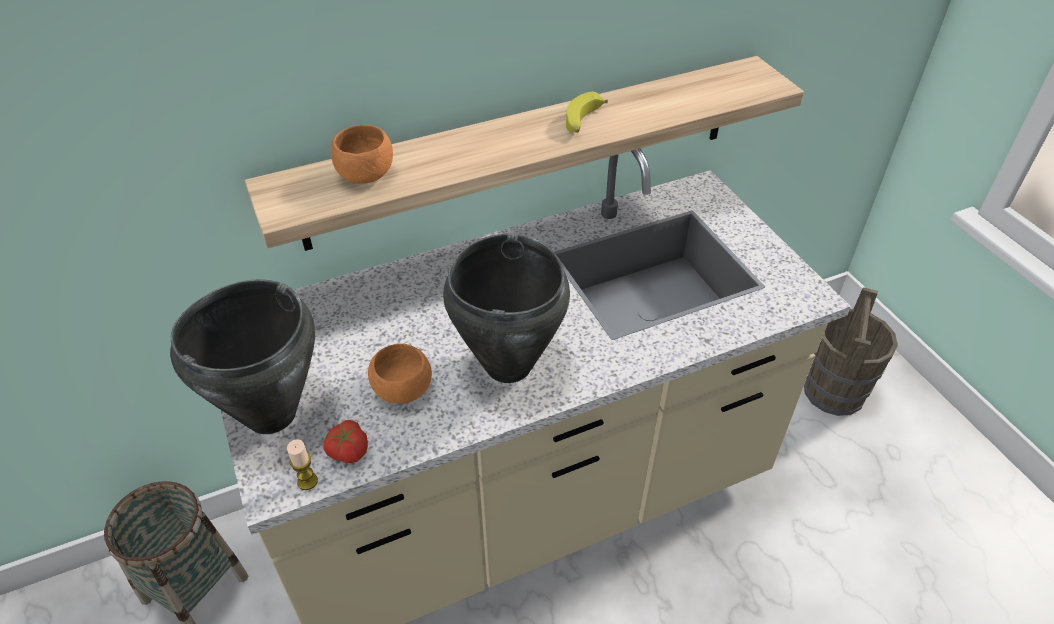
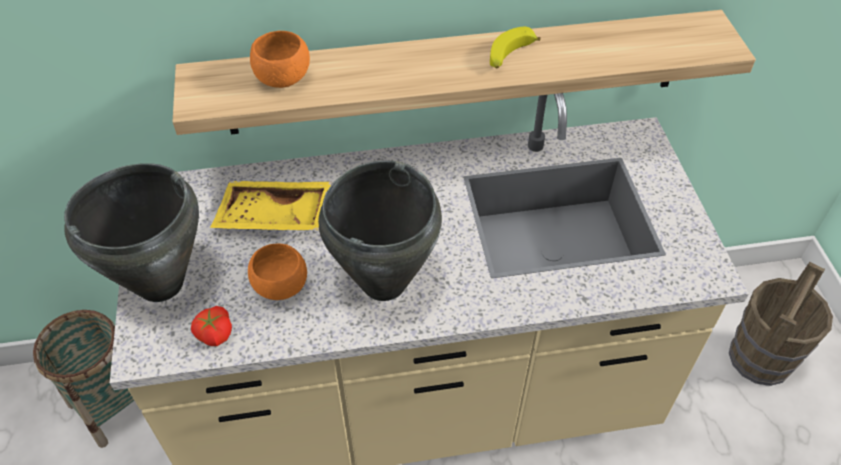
camera: 15 degrees right, 5 degrees up
candle [287,439,318,490] -> none
none -> yellow tray [210,181,332,230]

